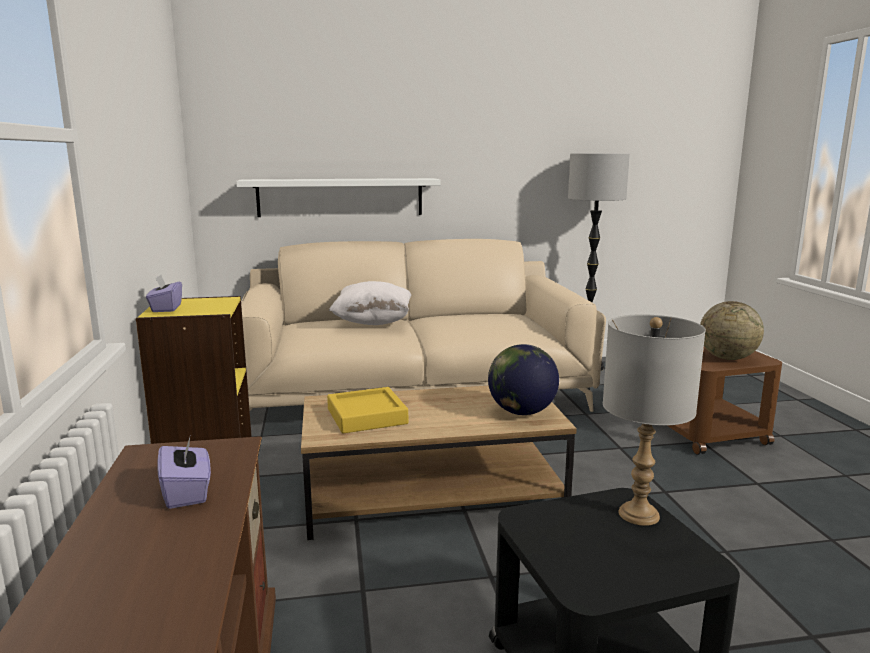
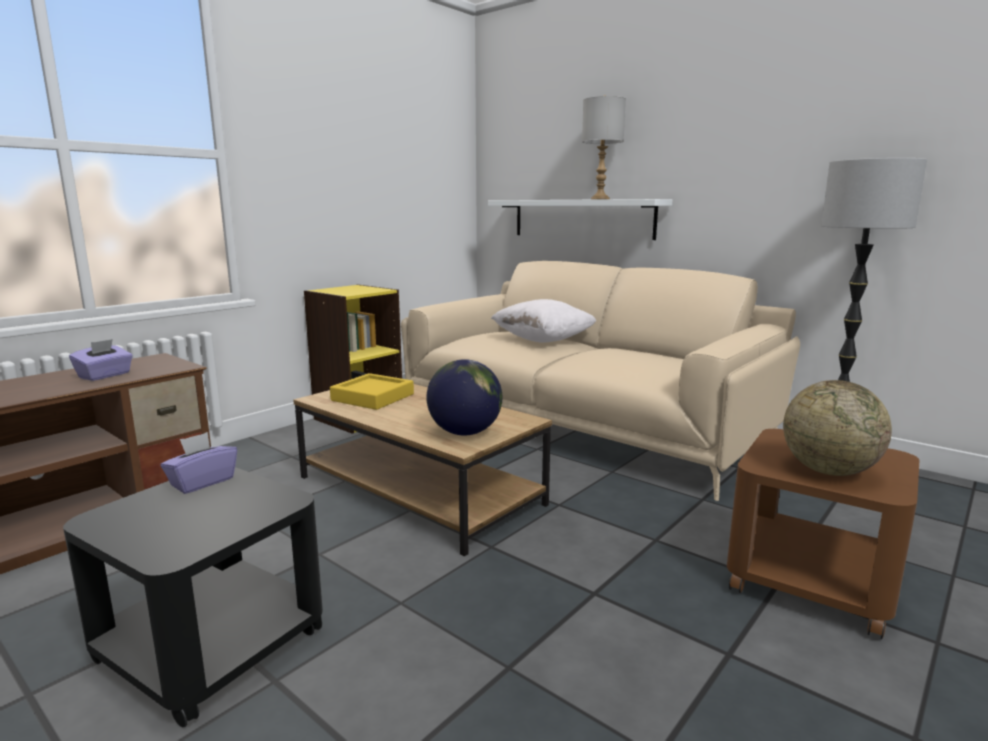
camera: 50 degrees right, 0 degrees up
purple tissue box [146,275,182,312] -> purple tissue box moved to [160,432,237,494]
grey table lamp [603,314,706,526] -> grey table lamp moved to [582,95,626,199]

